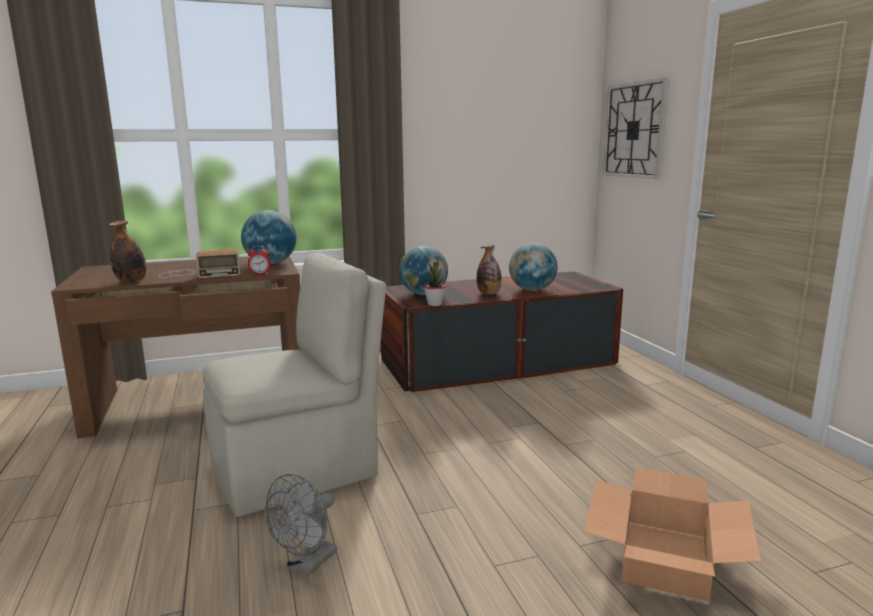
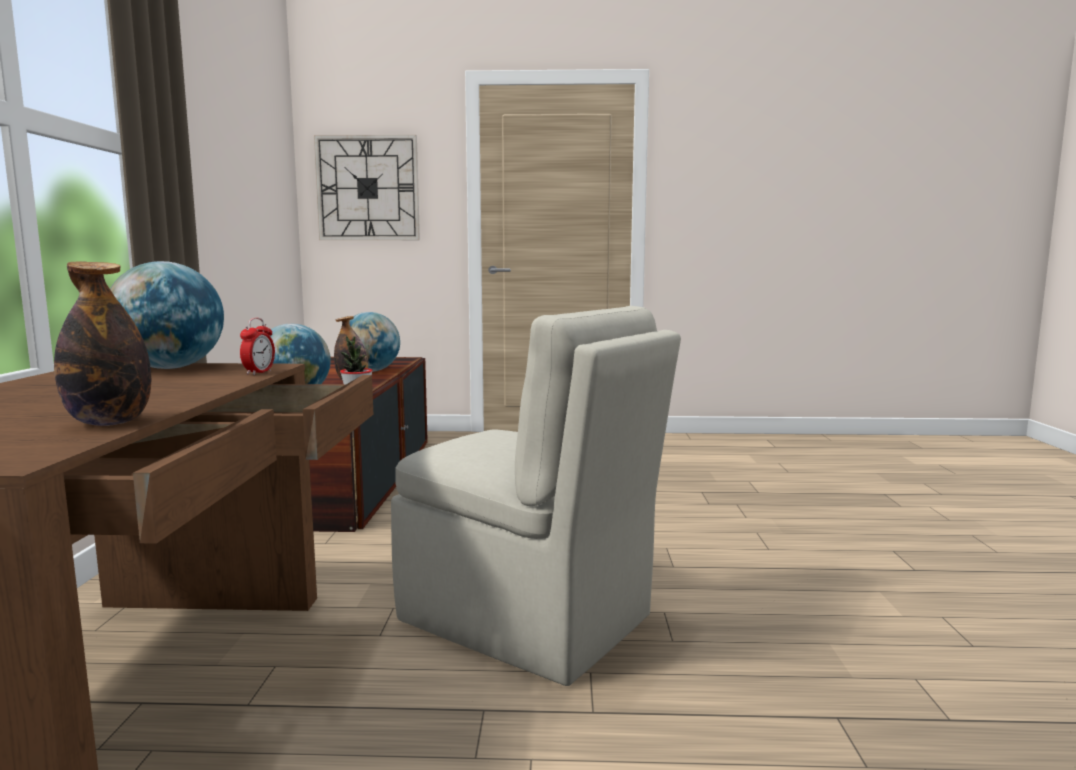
camera: 70 degrees left, 5 degrees down
radio [159,250,240,278] -> none
beige chair [203,253,386,517] -> beige chair turned 135 degrees clockwise [391,306,681,686]
grey fan [265,474,337,577] -> none
cardboard box [584,468,761,601] -> none

